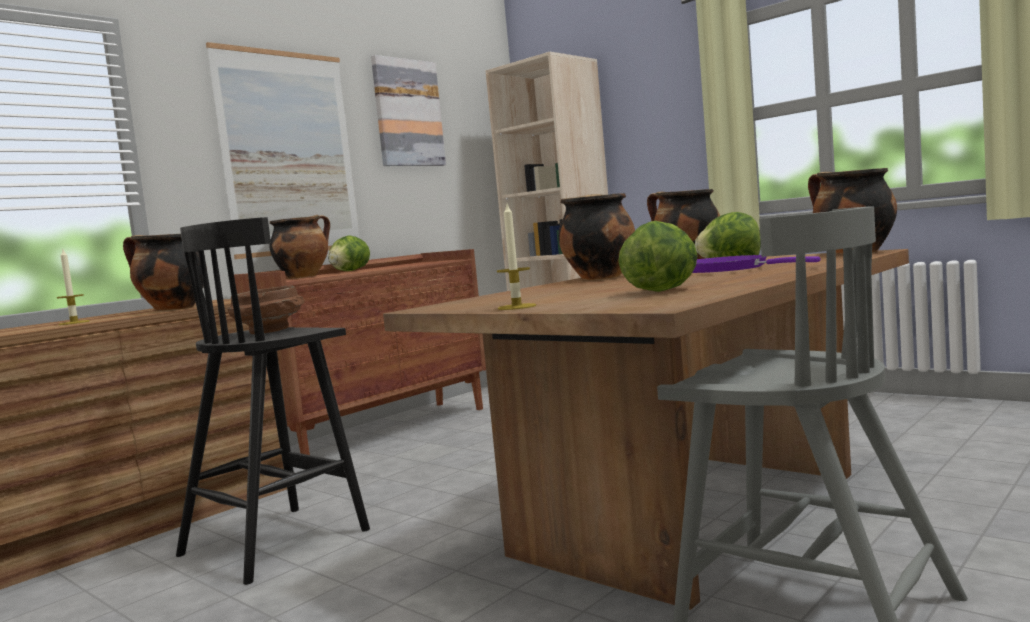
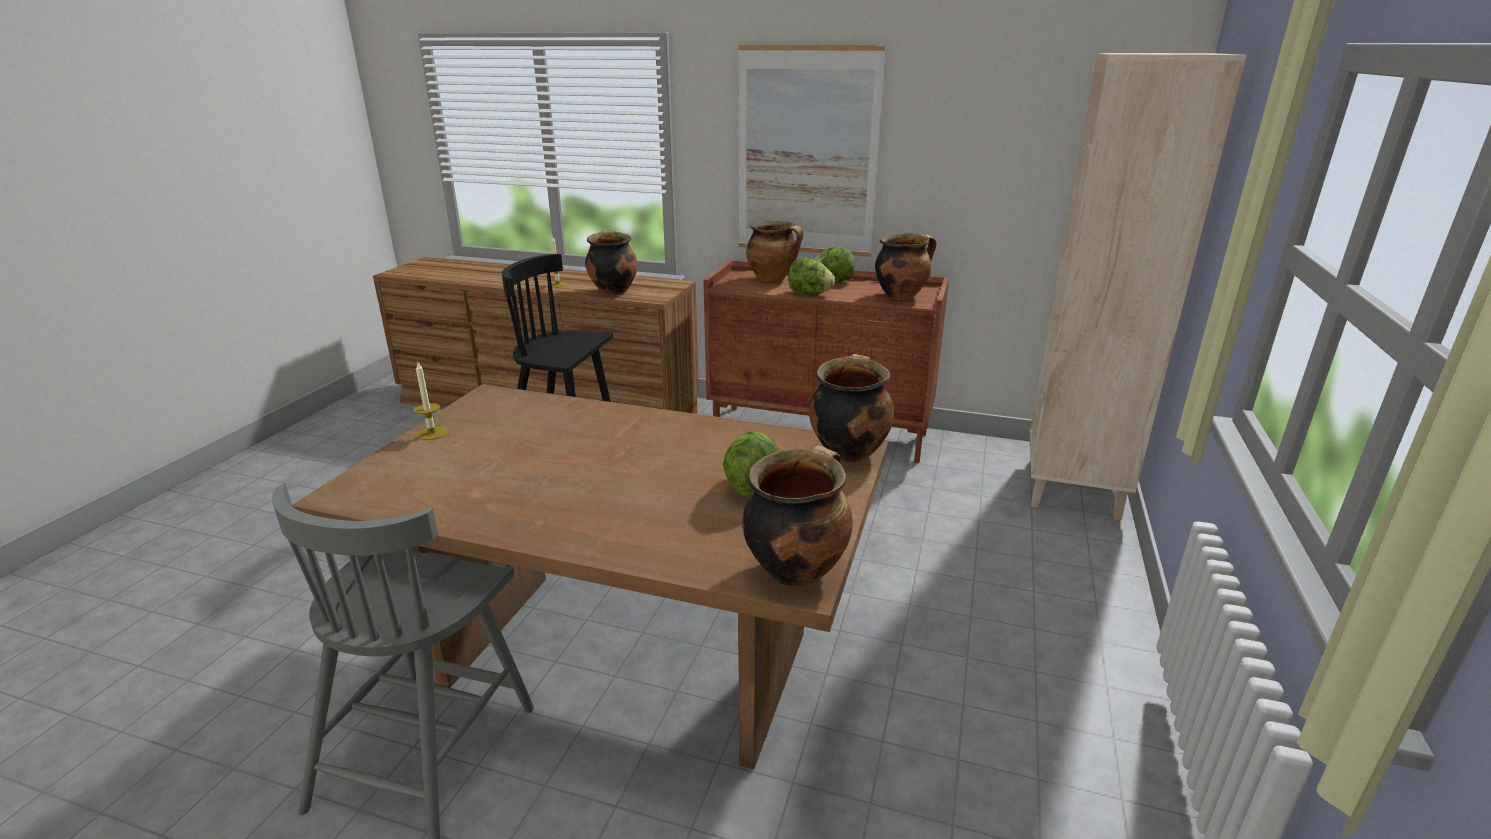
camera: 65 degrees right, 20 degrees up
brown bowl [227,285,305,334] -> none
picture [371,55,446,166] -> none
cooking pot [558,193,635,280] -> cooking pot moved to [875,233,936,300]
lettuce [618,221,698,292] -> lettuce moved to [788,258,835,295]
purple frying pan [692,255,820,273] -> none

